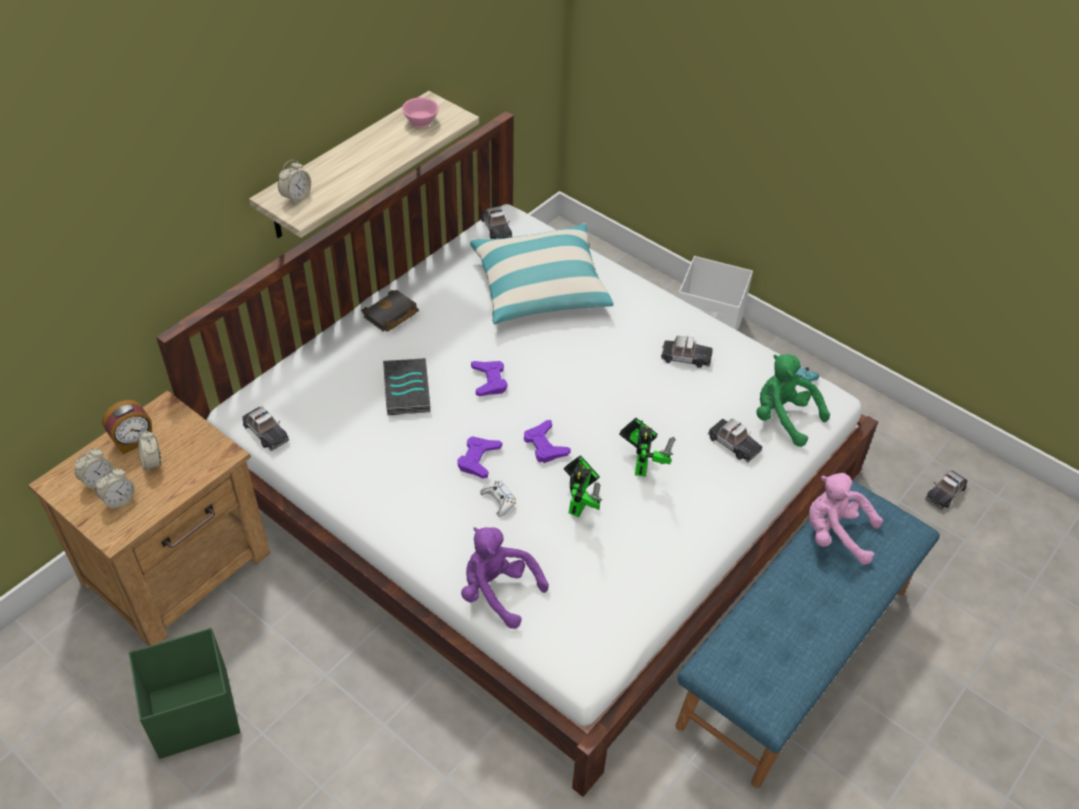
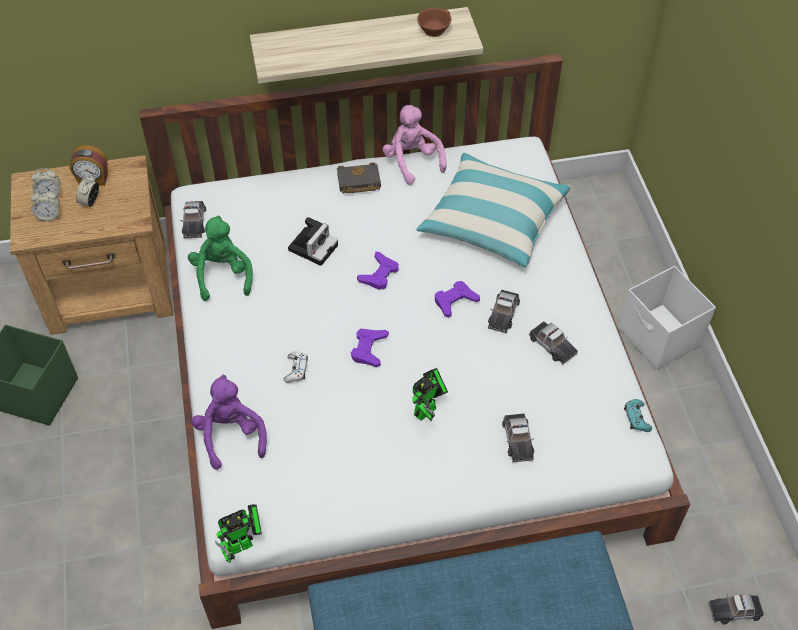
camera: 40 degrees right, 5 degrees up
alarm clock [278,160,311,205] -> none
book [383,358,430,416] -> camera [288,217,338,266]
pink cup [402,97,439,127] -> brown cup [417,8,451,37]
purple game controller [457,436,502,478] -> purple game controller moved to [435,281,480,318]
toy car [481,206,512,239] -> toy car moved to [488,290,520,333]
toy robot [564,455,602,517] -> toy robot moved to [215,504,262,563]
green plush toy [756,354,830,447] -> green plush toy moved to [188,215,253,301]
pink plush toy [809,473,883,565] -> pink plush toy moved to [382,105,447,185]

